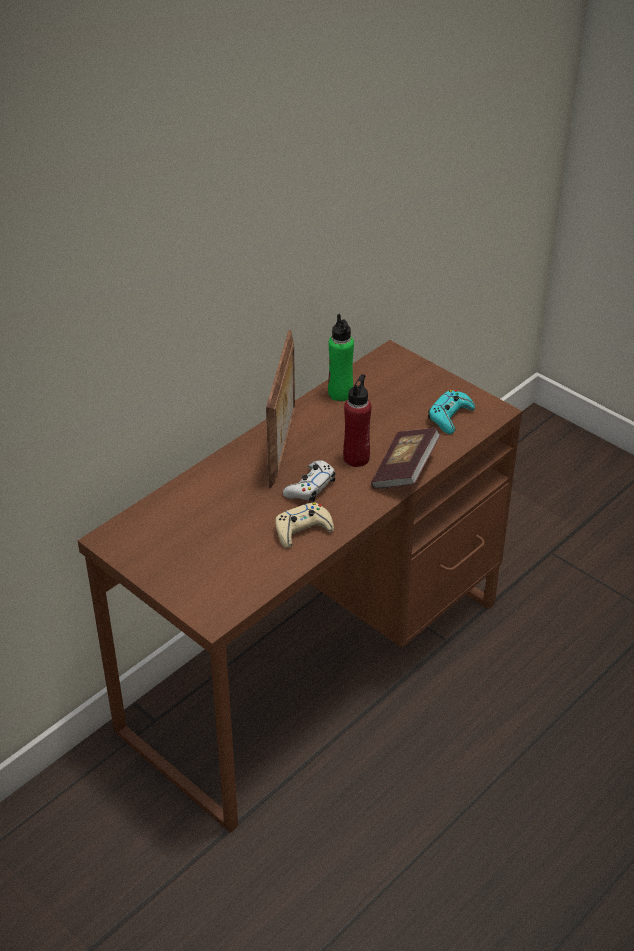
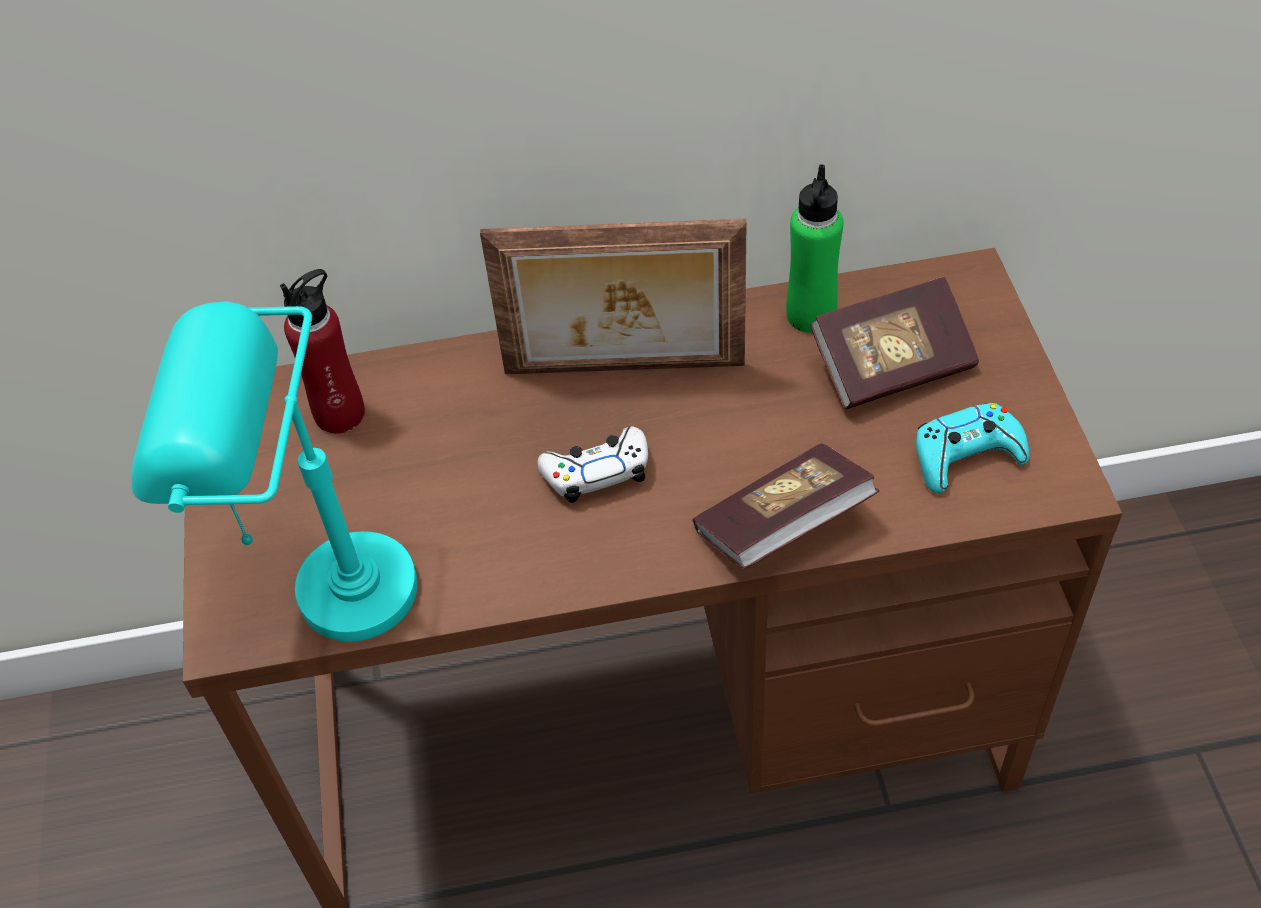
camera: 40 degrees right, 10 degrees up
picture frame [266,330,295,488] -> picture frame turned 45 degrees clockwise [480,218,747,374]
beige game controller [275,502,334,548] -> none
red bottle [343,374,371,467] -> red bottle moved to [280,269,365,434]
none -> turquoise table lamp [131,301,418,642]
none -> book [810,277,979,410]

